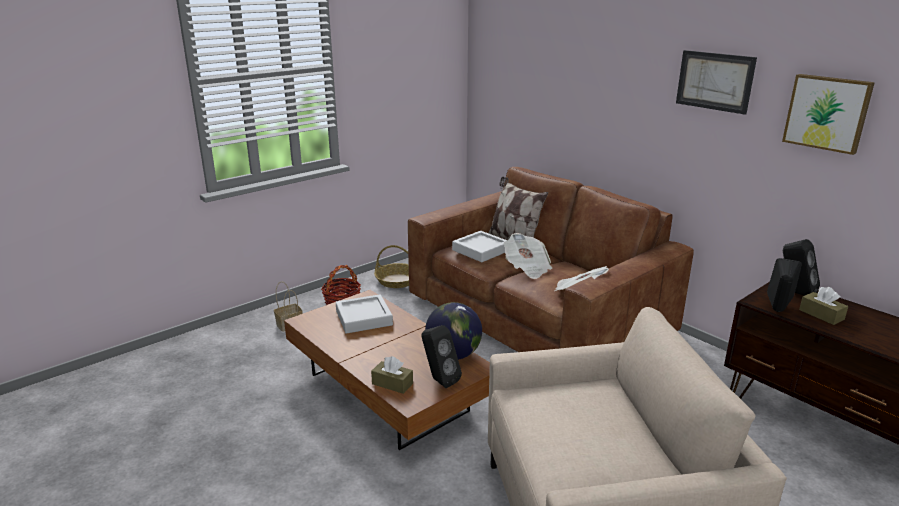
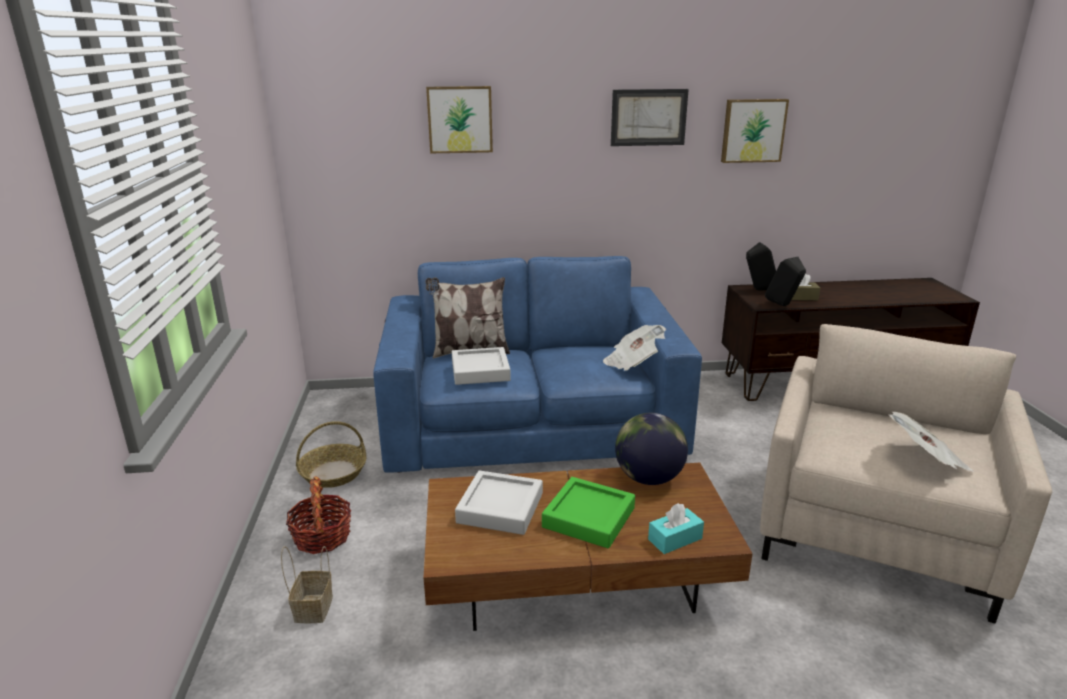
camera: 55 degrees left, 0 degrees up
brown tissue box [371,356,413,394] -> turquoise tissue box [648,503,704,554]
brown sofa [408,167,694,352] -> blue sofa [373,256,702,473]
black speaker [421,325,462,388] -> none
newspaper [504,233,552,279] -> newspaper moved to [888,412,974,472]
none -> picture [426,86,493,153]
none -> green tray [542,477,635,548]

